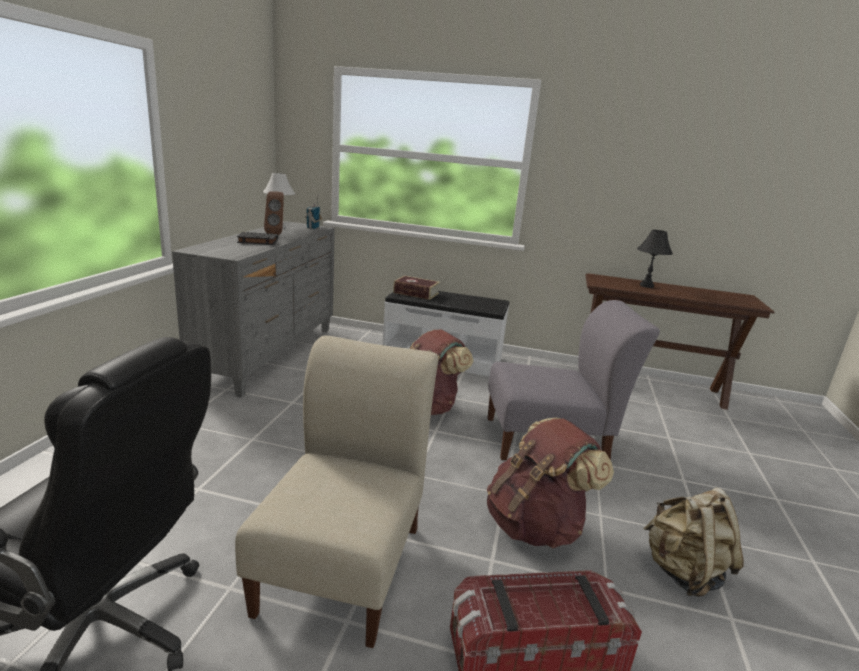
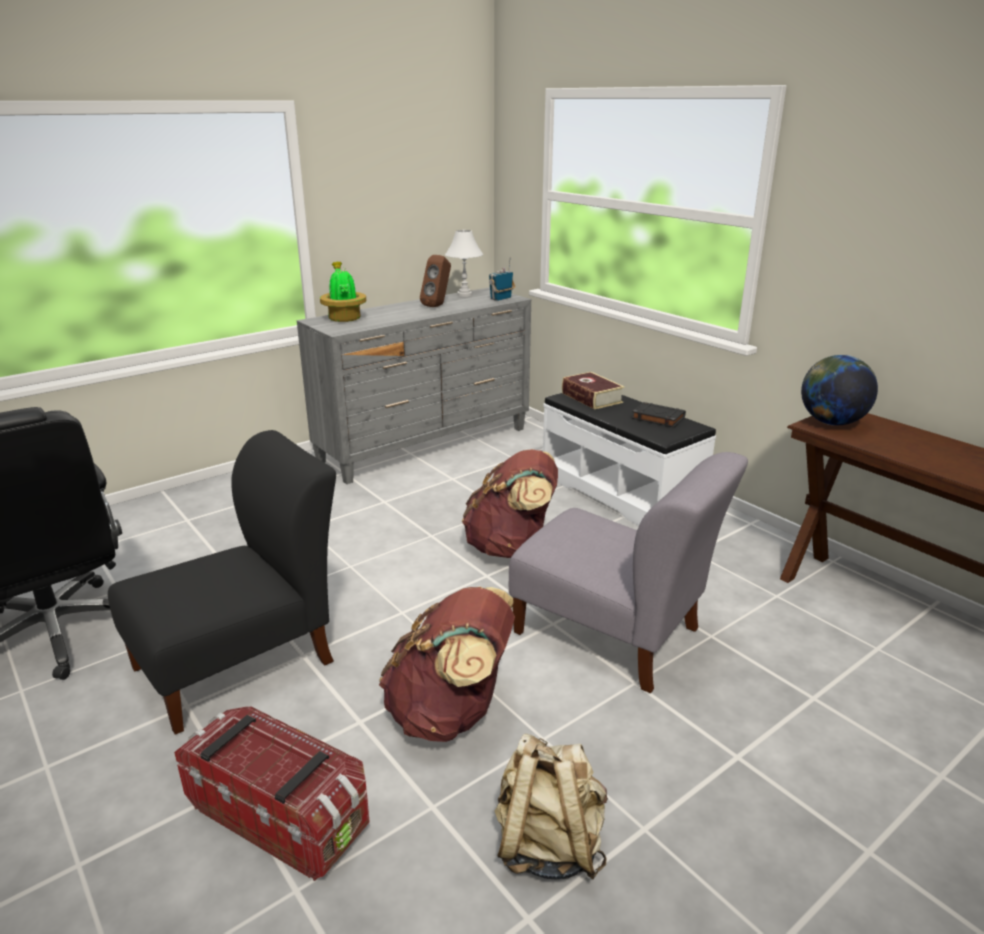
camera: 40 degrees right, 5 degrees up
beige chair [235,336,438,648] -> black chair [108,430,336,735]
black book [237,232,278,245] -> black book moved to [632,402,686,428]
black table lamp [637,230,673,288] -> none
none -> potted plant [320,261,366,322]
none -> globe [801,355,878,425]

